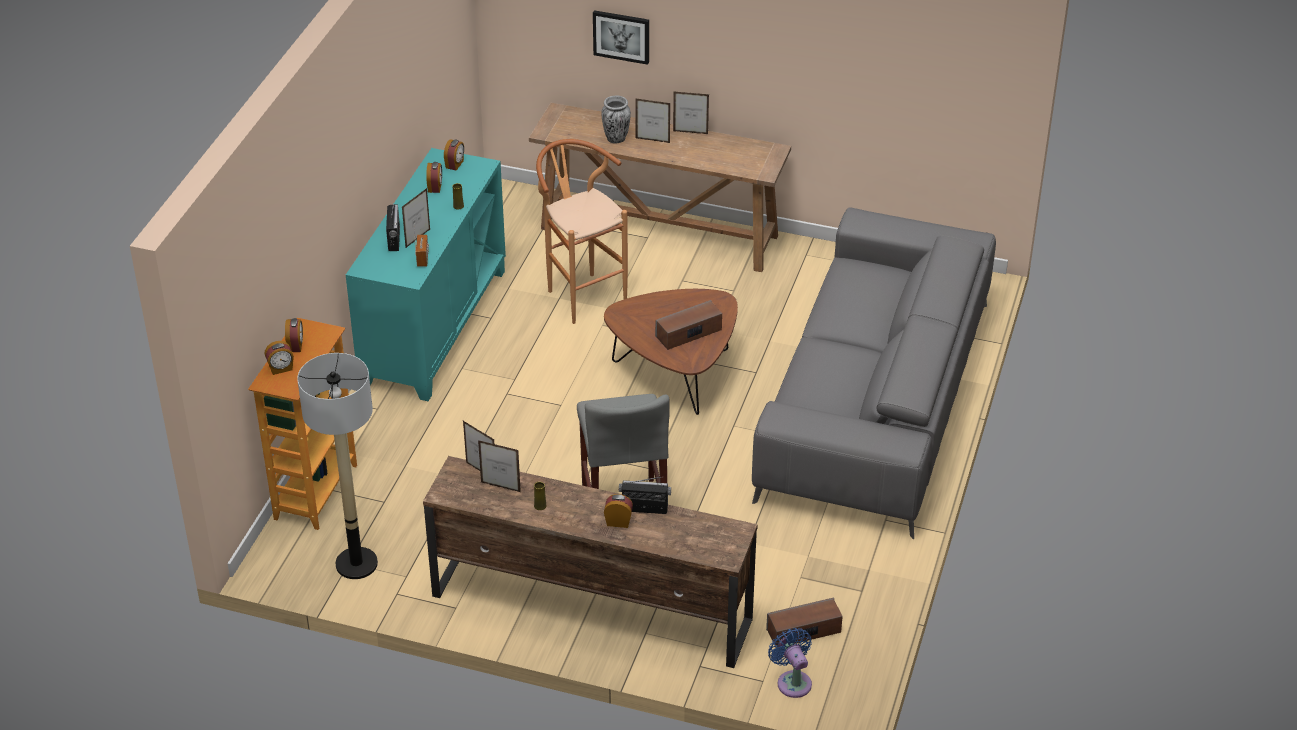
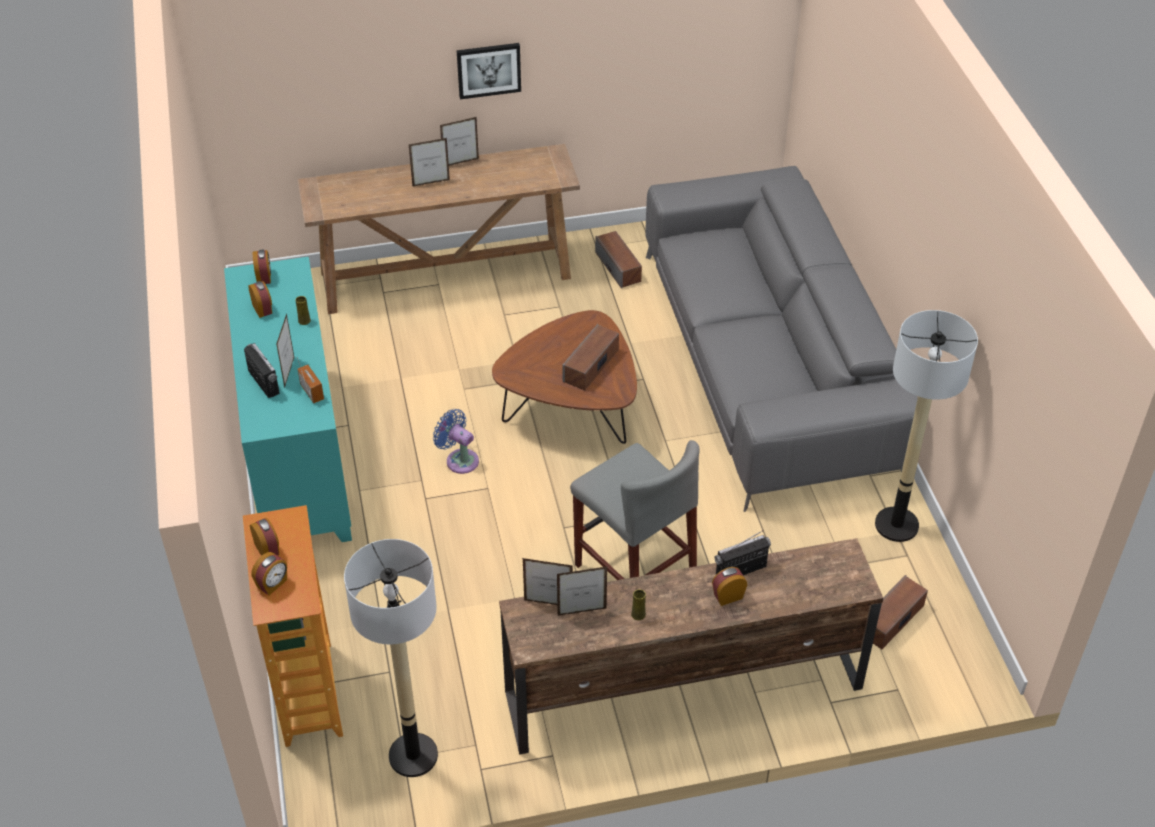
camera: 30 degrees left, 5 degrees up
brown stool [536,139,628,324] -> none
picture [593,10,649,65] -> picture moved to [457,43,521,99]
vase [601,96,631,143] -> none
blue fan [768,628,812,698] -> blue fan moved to [433,409,479,474]
none -> speaker [595,231,642,288]
none -> floor lamp [875,310,978,542]

